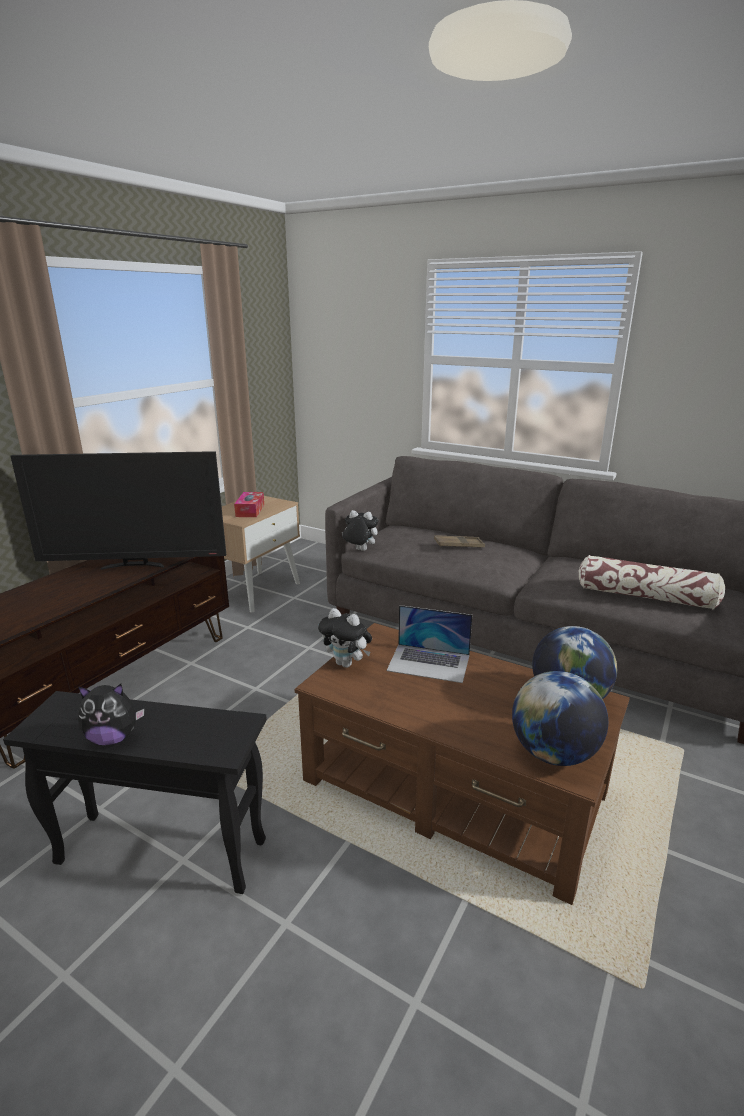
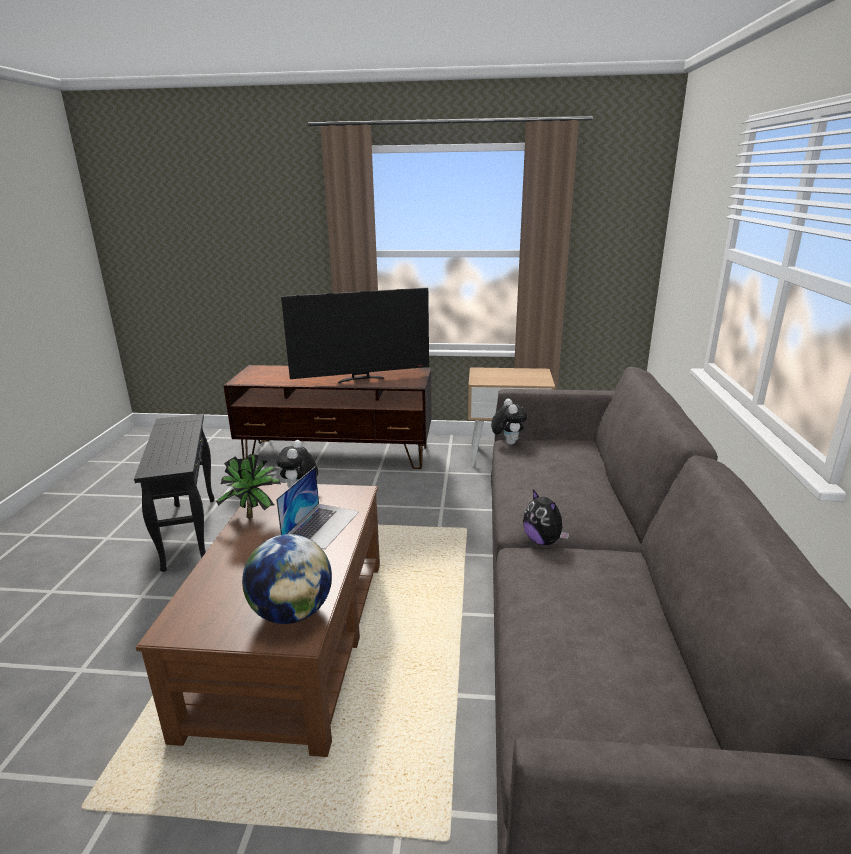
camera: 65 degrees right, 0 degrees up
television [10,451,226,570] -> television turned 75 degrees counterclockwise [281,288,429,383]
plush toy [78,684,144,745] -> plush toy moved to [523,490,570,545]
tissue box [234,492,264,517] -> none
laptop [387,605,472,683] -> laptop turned 150 degrees counterclockwise [276,466,359,549]
brown tray [434,535,485,547] -> none
globe [512,671,608,766] -> none
pillow [579,555,725,609] -> none
none -> potted plant [216,454,281,518]

